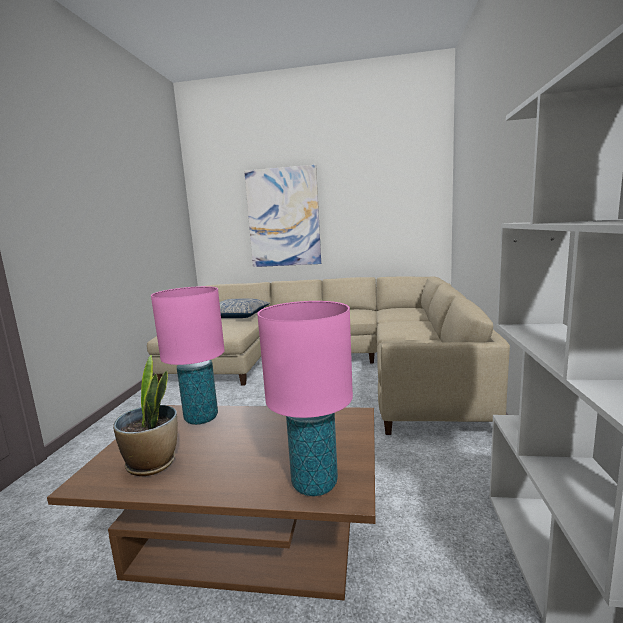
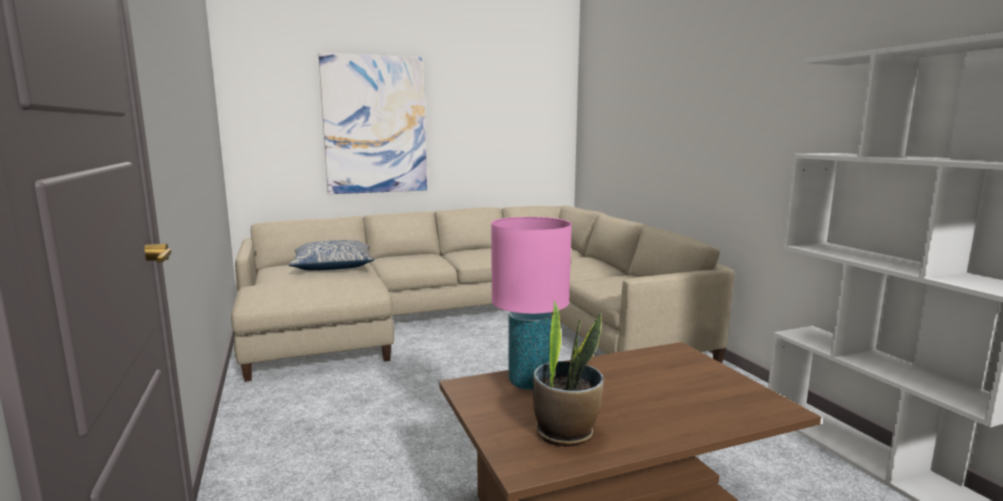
camera: 30 degrees left, 0 degrees up
pink table lamp [257,301,353,497] -> none

